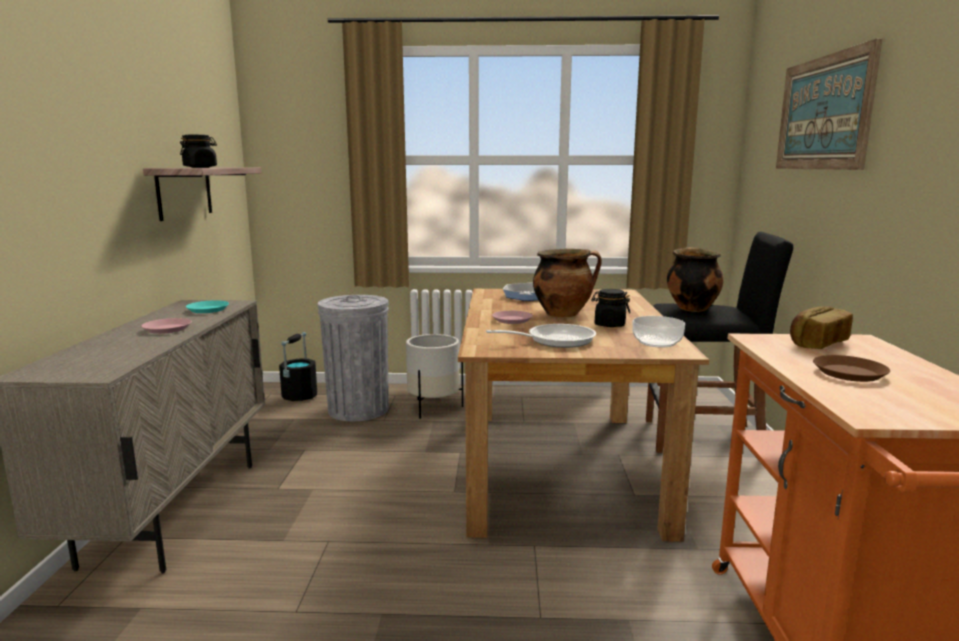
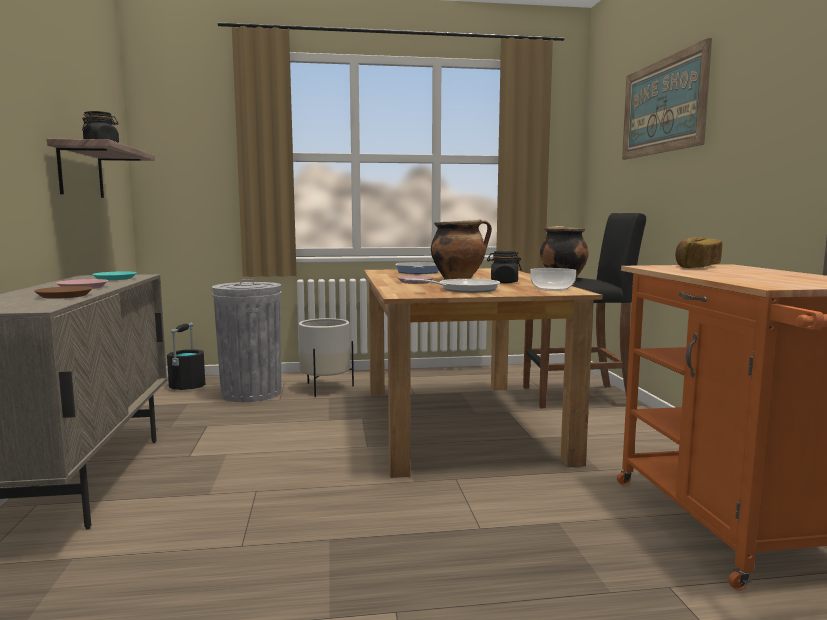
camera: 10 degrees left, 5 degrees down
brown plate [813,355,890,382] -> brown plate moved to [34,286,93,299]

